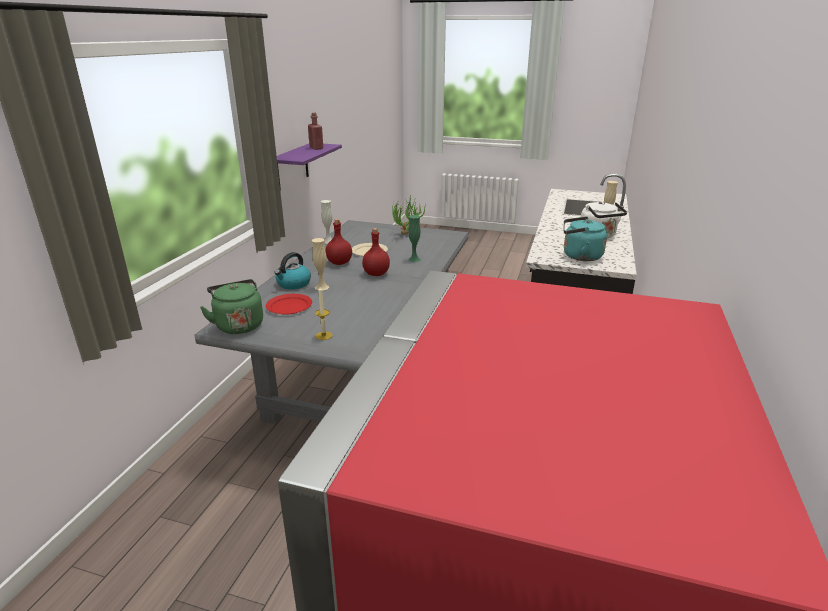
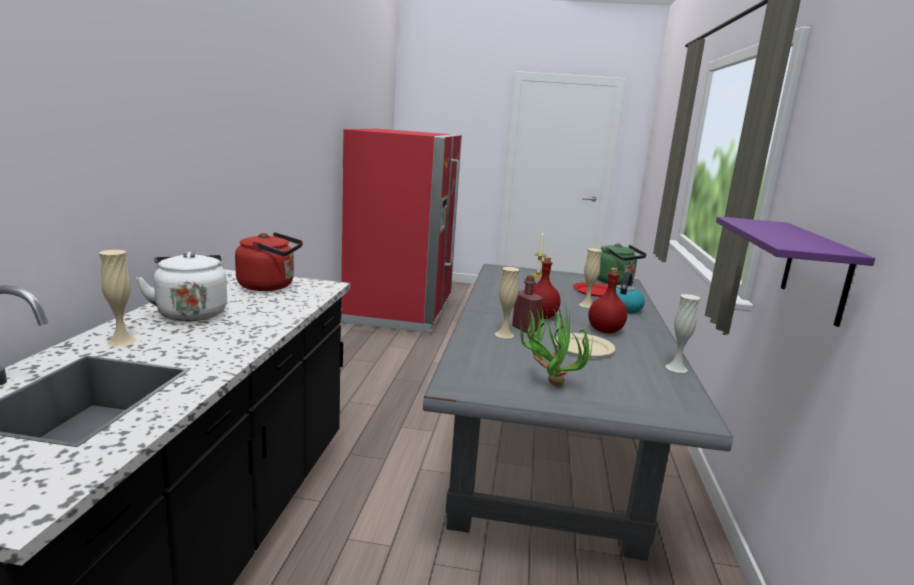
camera: 170 degrees right, 10 degrees down
red bottle [308,113,323,150] -> red bottle moved to [512,275,542,333]
green vase [408,215,421,262] -> beige vase [495,267,520,338]
turquoise kettle [564,217,607,261] -> red kettle [235,232,303,291]

